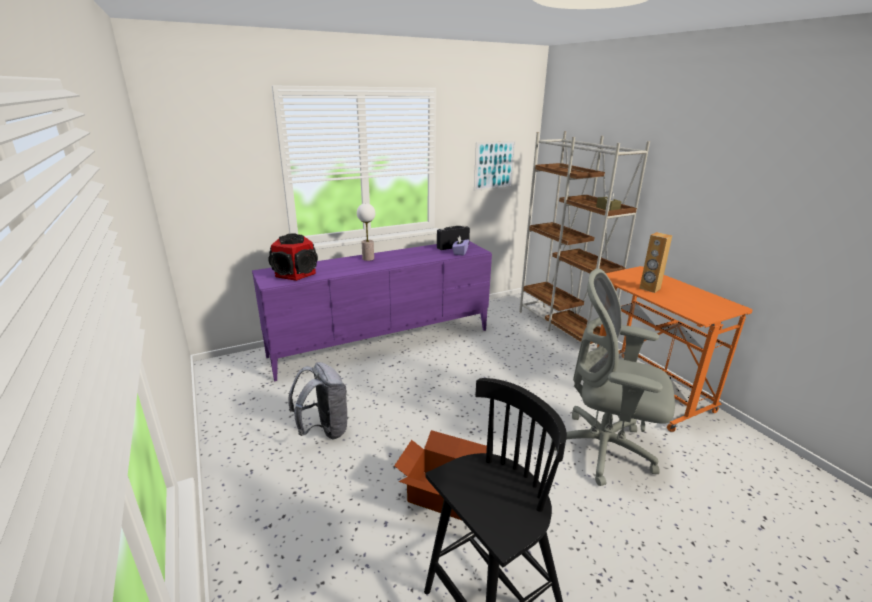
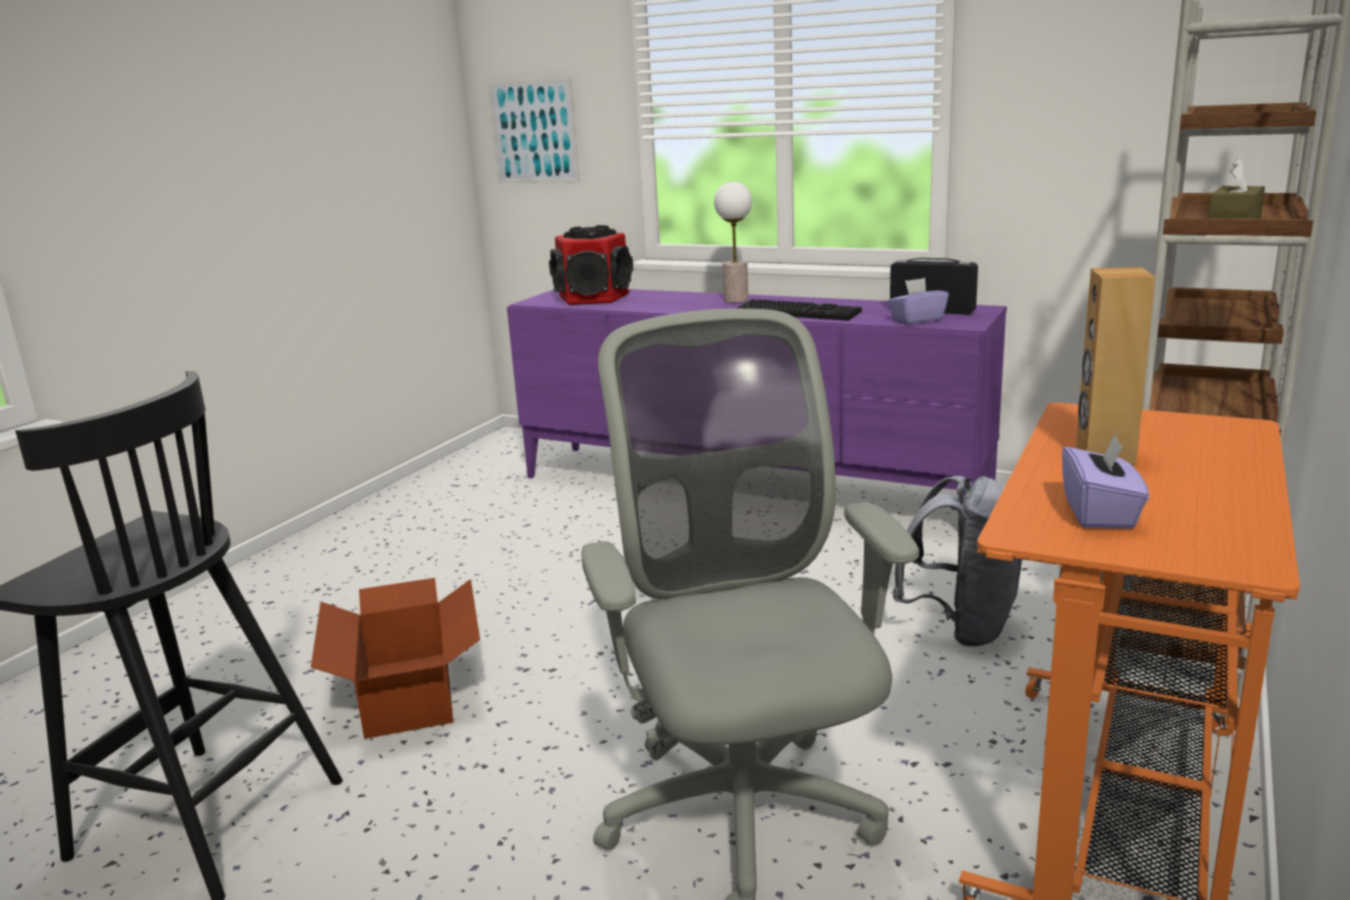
camera: 55 degrees right, 5 degrees down
grey backpack [288,362,348,439] -> grey backpack moved to [892,476,1022,647]
picture [474,140,516,191] -> picture moved to [488,78,580,183]
none -> keyboard [738,299,862,321]
none -> purple tissue box [1062,434,1149,529]

